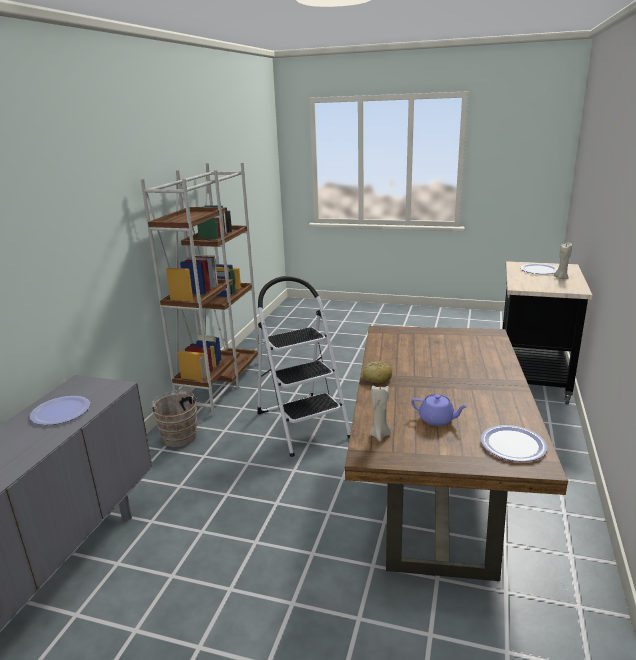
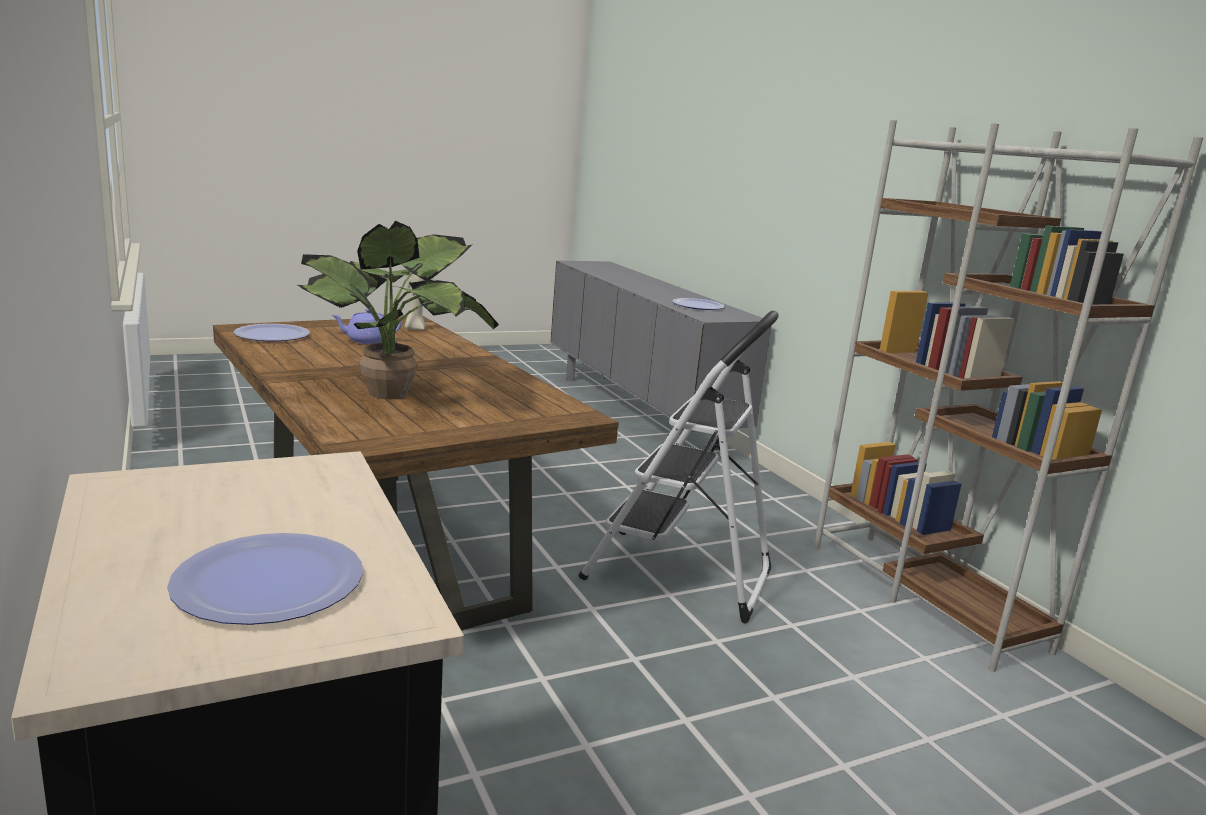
camera: 135 degrees right, 5 degrees down
brown bucket [150,390,198,448] -> none
bread [363,361,392,383] -> none
beige candle [554,242,572,279] -> none
none -> potted plant [298,221,499,399]

